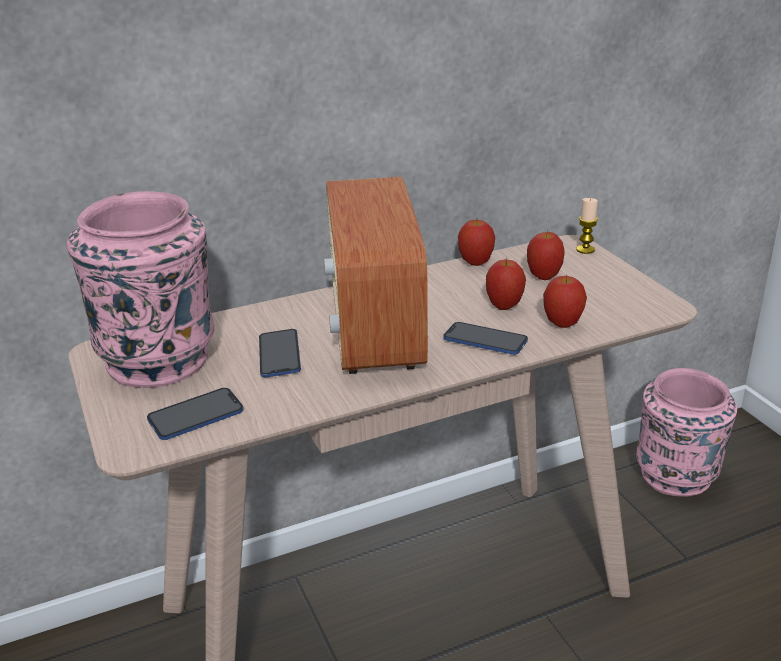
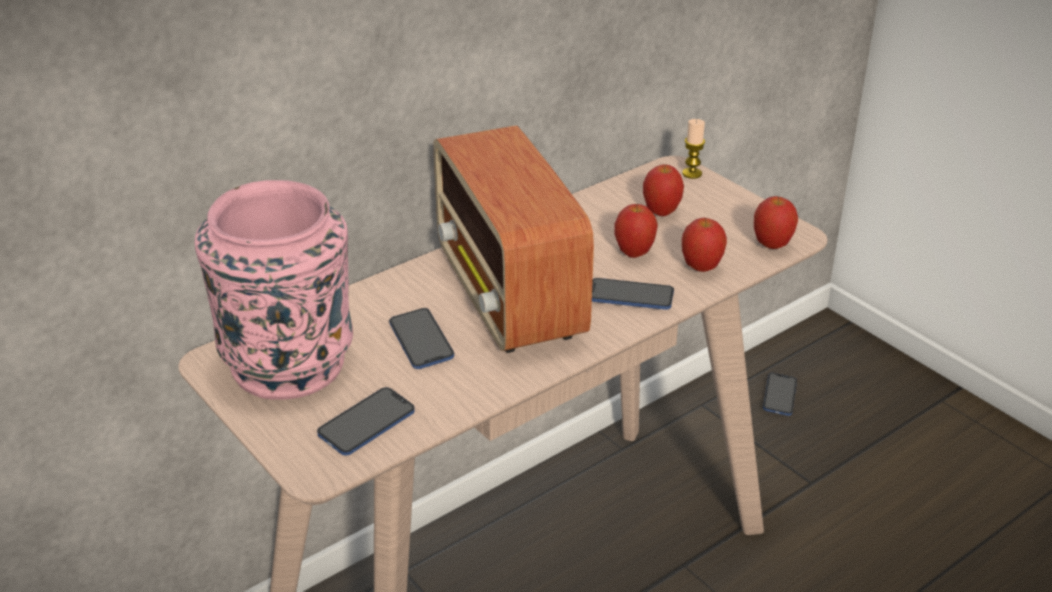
camera: 15 degrees left, 5 degrees up
apple [458,220,495,266] -> apple moved to [754,196,798,249]
pink vase [636,368,737,497] -> phone [763,373,797,416]

